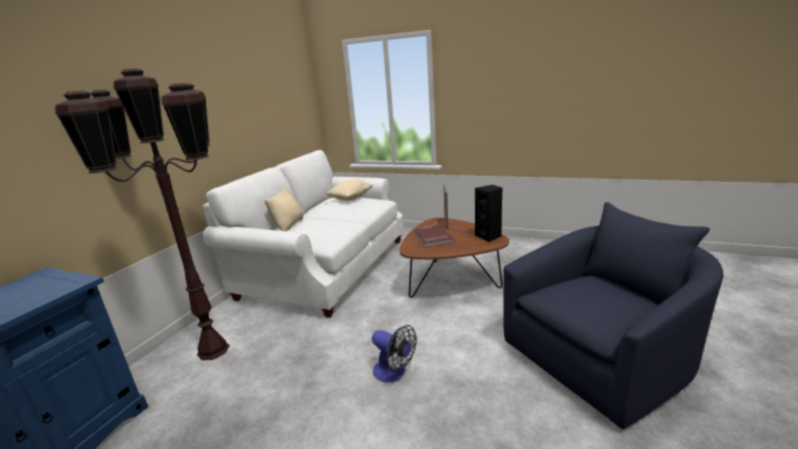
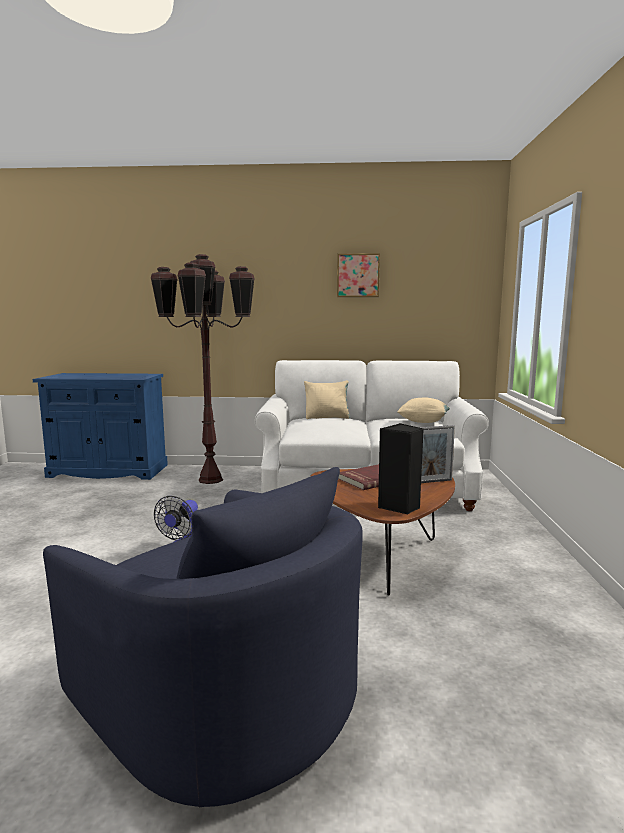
camera: 70 degrees right, 10 degrees down
none -> picture [337,253,380,297]

